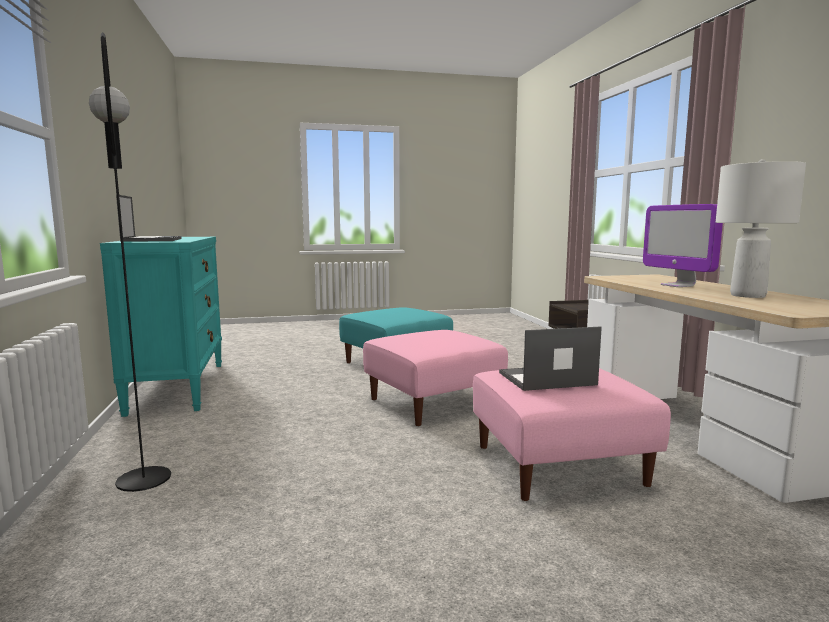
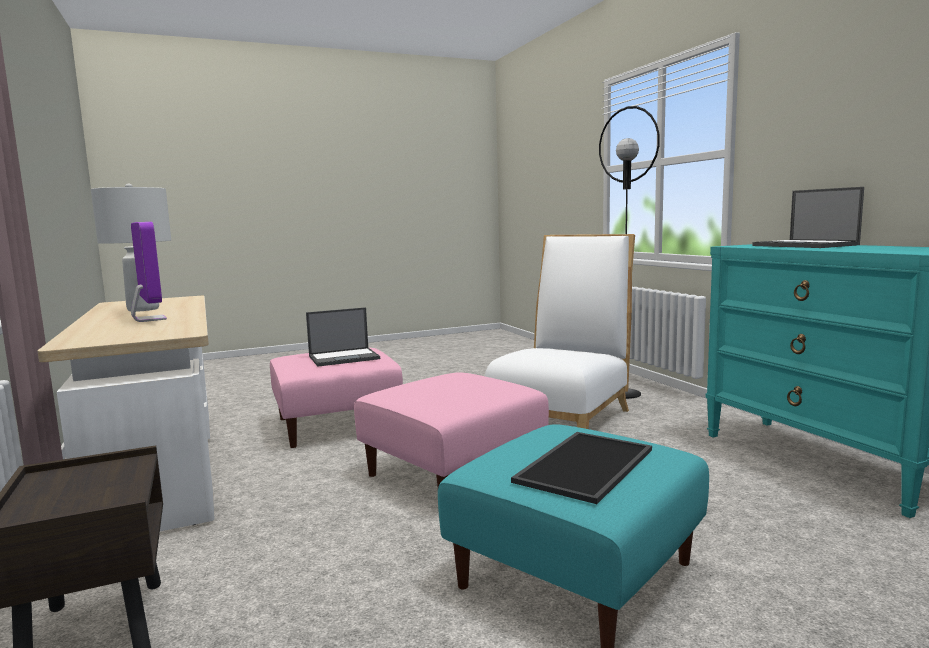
camera: 170 degrees right, 0 degrees up
none -> white chair [485,234,635,429]
none -> tray [511,432,652,504]

